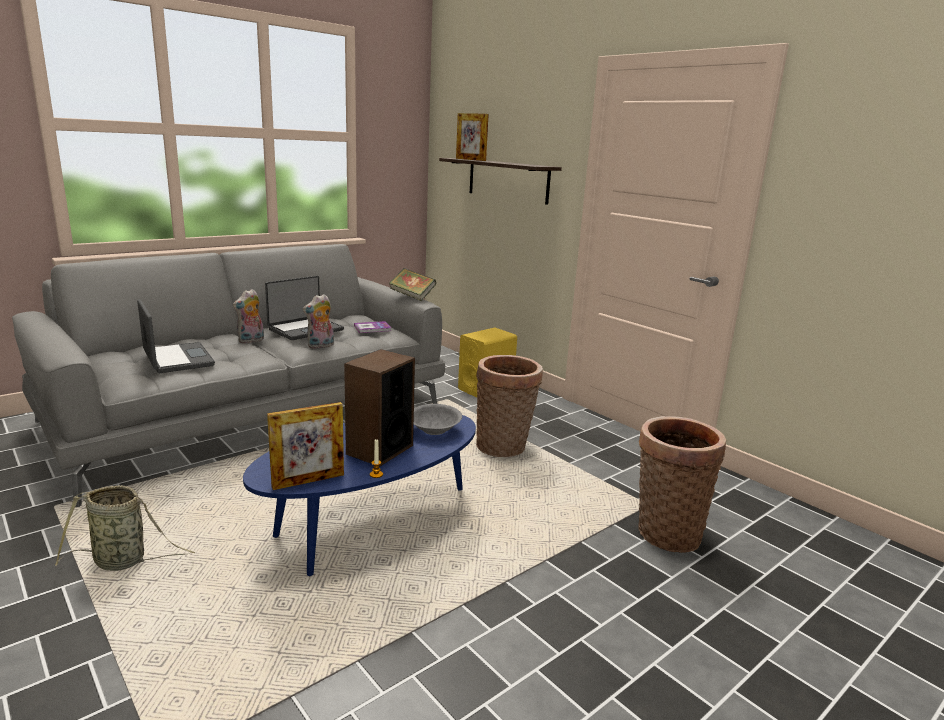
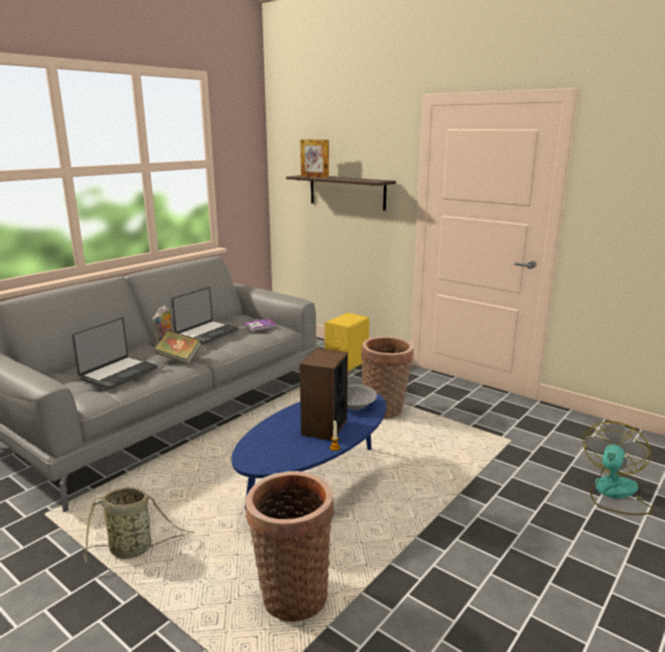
camera: 10 degrees left, 0 degrees up
laptop [137,299,215,373] -> laptop turned 75 degrees clockwise [71,317,158,390]
picture frame [267,402,344,490] -> none
plush toy [303,294,334,349] -> none
book [389,268,436,301] -> book moved to [154,330,202,364]
basket [638,416,726,553] -> basket moved to [245,471,334,622]
none -> fan [583,421,654,515]

